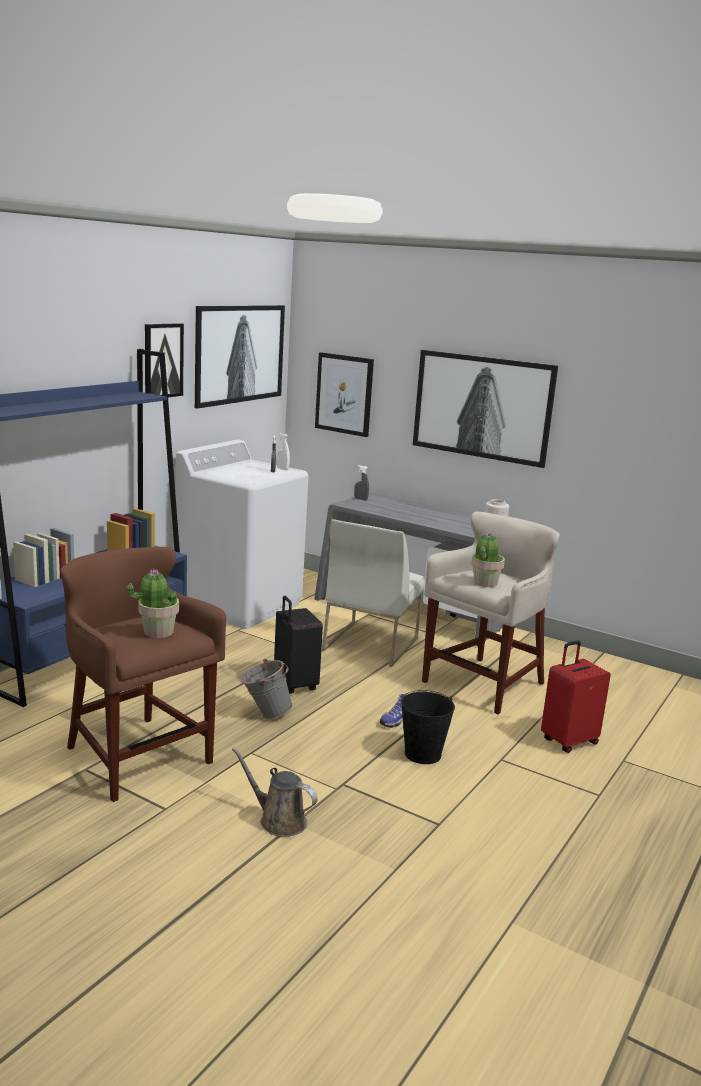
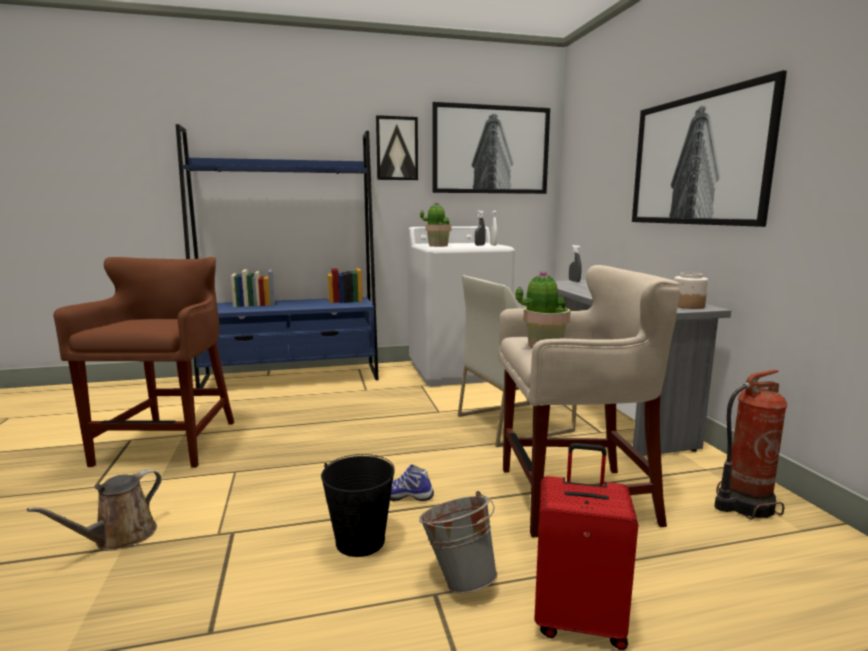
camera: 45 degrees right, 5 degrees down
potted plant [127,568,179,638] -> potted plant moved to [420,202,451,247]
brown watering can [232,747,317,837] -> brown watering can turned 135 degrees counterclockwise [27,469,162,551]
grey bucket [241,659,293,719] -> grey bucket moved to [419,491,498,594]
black suitcase [274,596,323,694] -> none
picture [315,352,374,437] -> none
none -> fire extinguisher [714,370,787,520]

